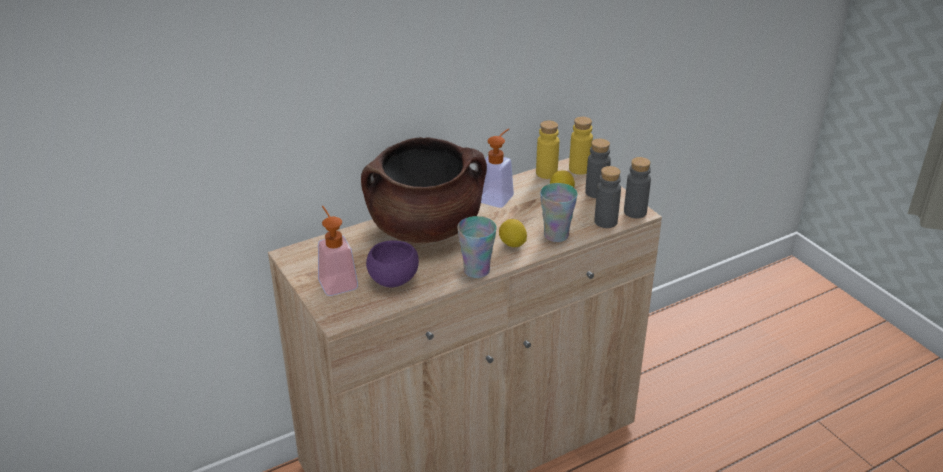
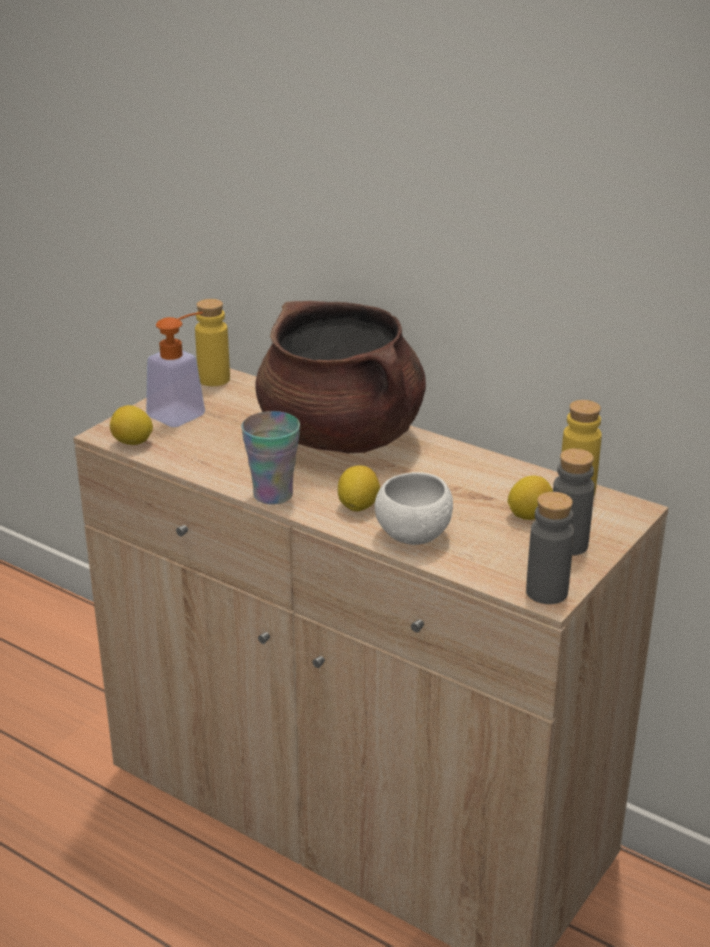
camera: 65 degrees right, 5 degrees down
purple bowl [366,240,419,287] -> none
soap dispenser [481,128,514,208] -> none
cup [540,183,578,242] -> white bowl [375,472,453,545]
yellow bottle [569,117,593,175] -> yellow bottle moved to [195,299,230,386]
grey bottle [594,166,621,228] -> none
none -> lemon [110,405,153,445]

